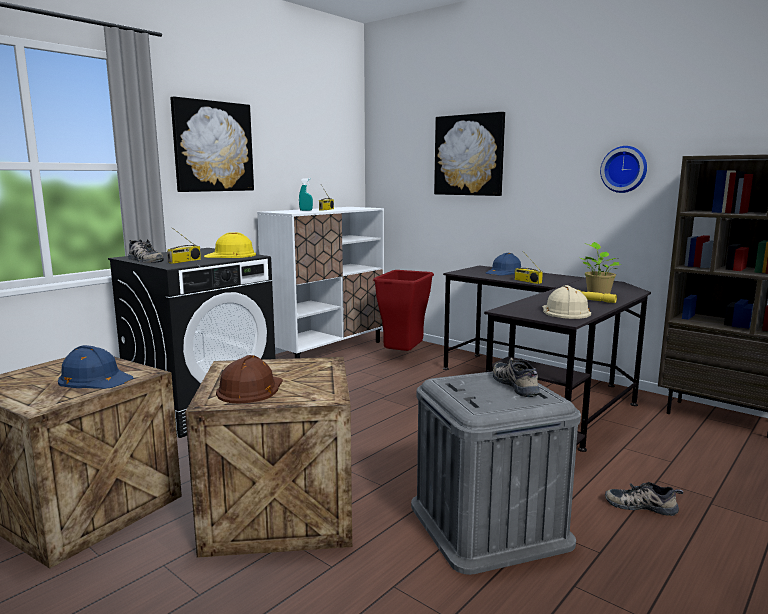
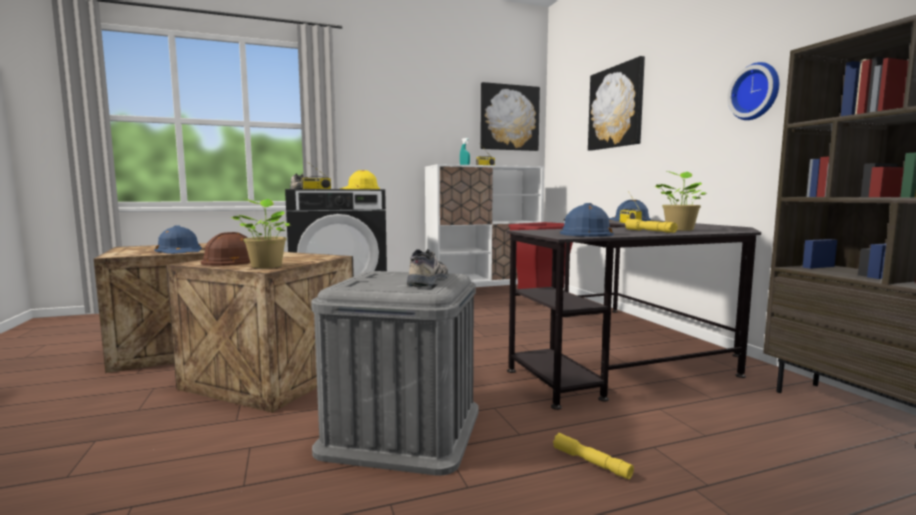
camera: 30 degrees right, 5 degrees down
picture [170,96,254,192] -> picture moved to [480,82,540,151]
beige hard hat [542,285,591,319] -> blue hard hat [560,203,614,237]
shoe [605,482,683,516] -> yellow flashlight [553,433,634,479]
none -> potted plant [231,199,290,268]

